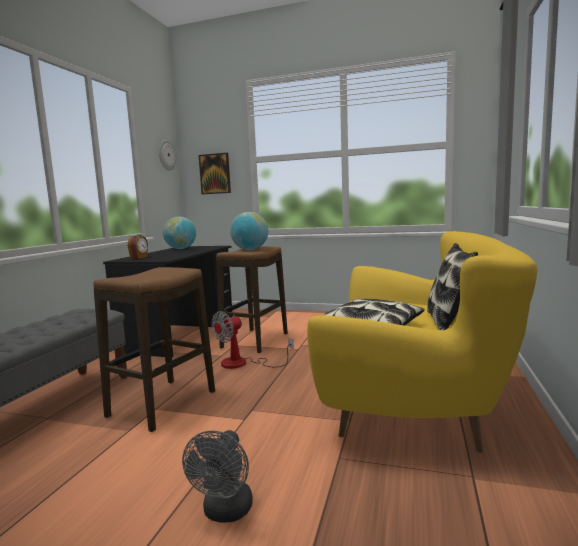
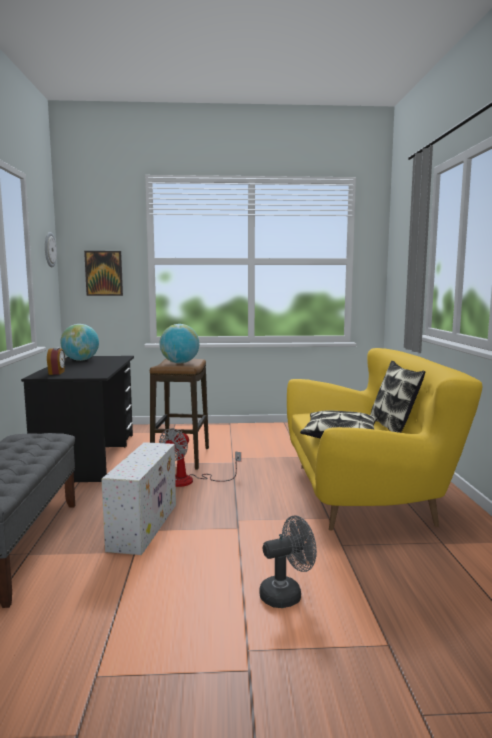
camera: 20 degrees left, 0 degrees up
stool [94,267,215,432] -> white storage box [101,442,176,555]
grey fan [182,430,253,523] -> grey fan turned 105 degrees counterclockwise [260,516,317,608]

